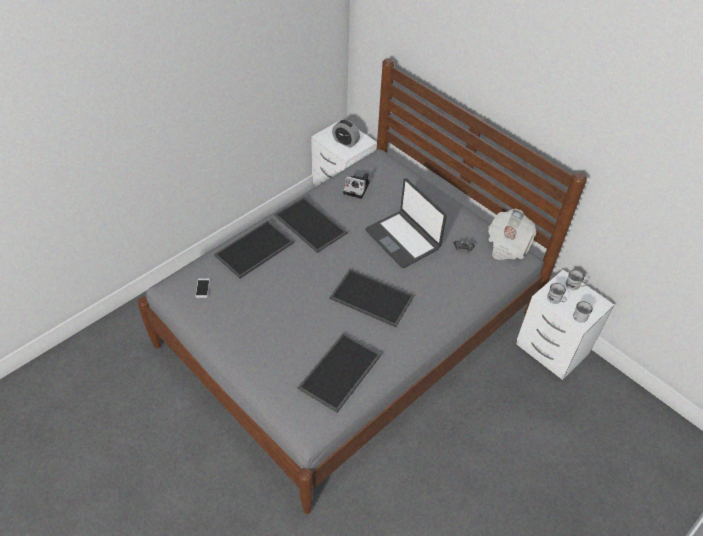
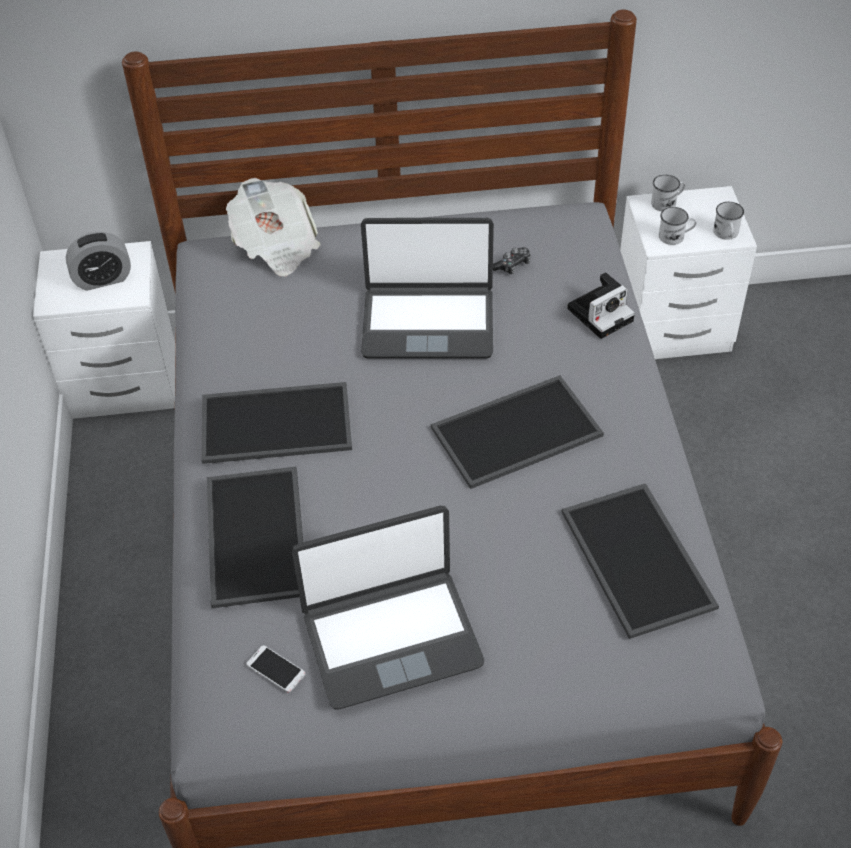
camera: 50 degrees left, 0 degrees up
camera [343,173,370,199] -> camera moved to [567,272,635,339]
newspaper [488,209,536,260] -> newspaper moved to [226,178,320,276]
none -> laptop [292,506,484,709]

